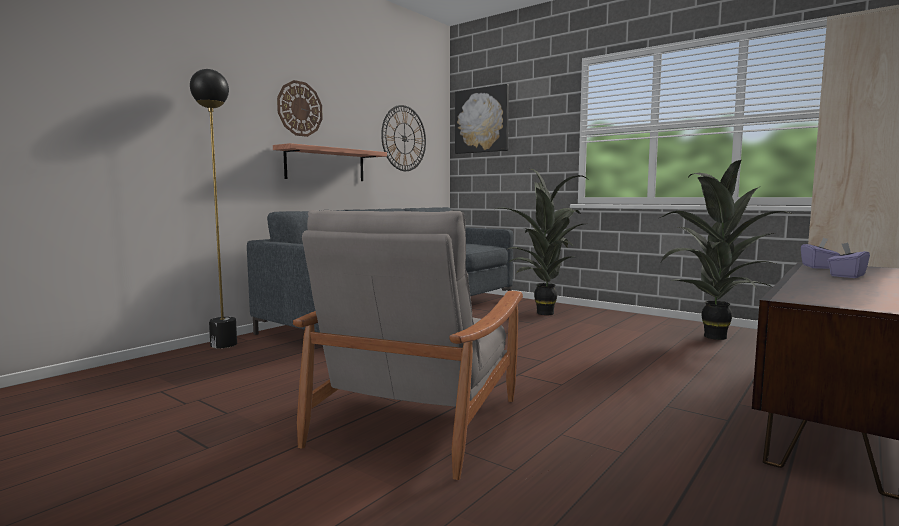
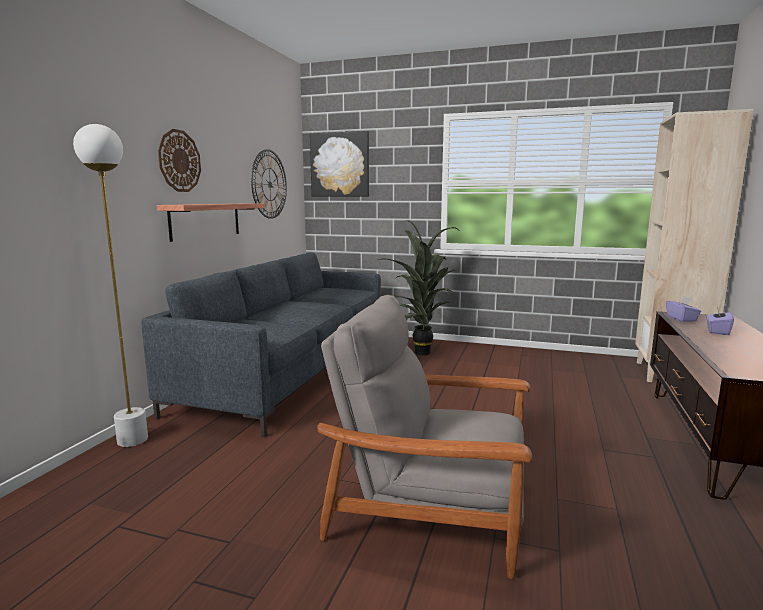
camera: 20 degrees left, 5 degrees up
black floor lamp [190,69,237,348] -> white floor lamp [73,124,148,447]
grey armchair [293,210,523,480] -> grey armchair turned 105 degrees clockwise [317,295,532,579]
potted plant [660,160,793,340] -> none

